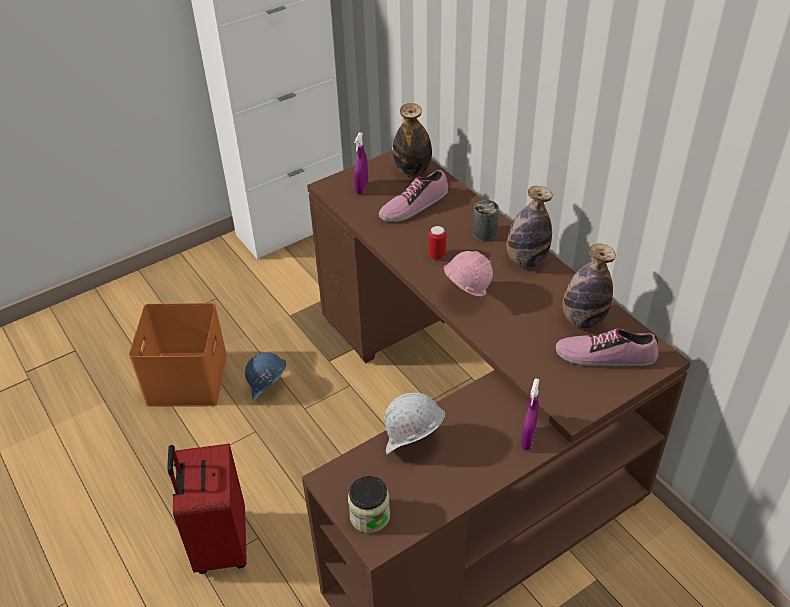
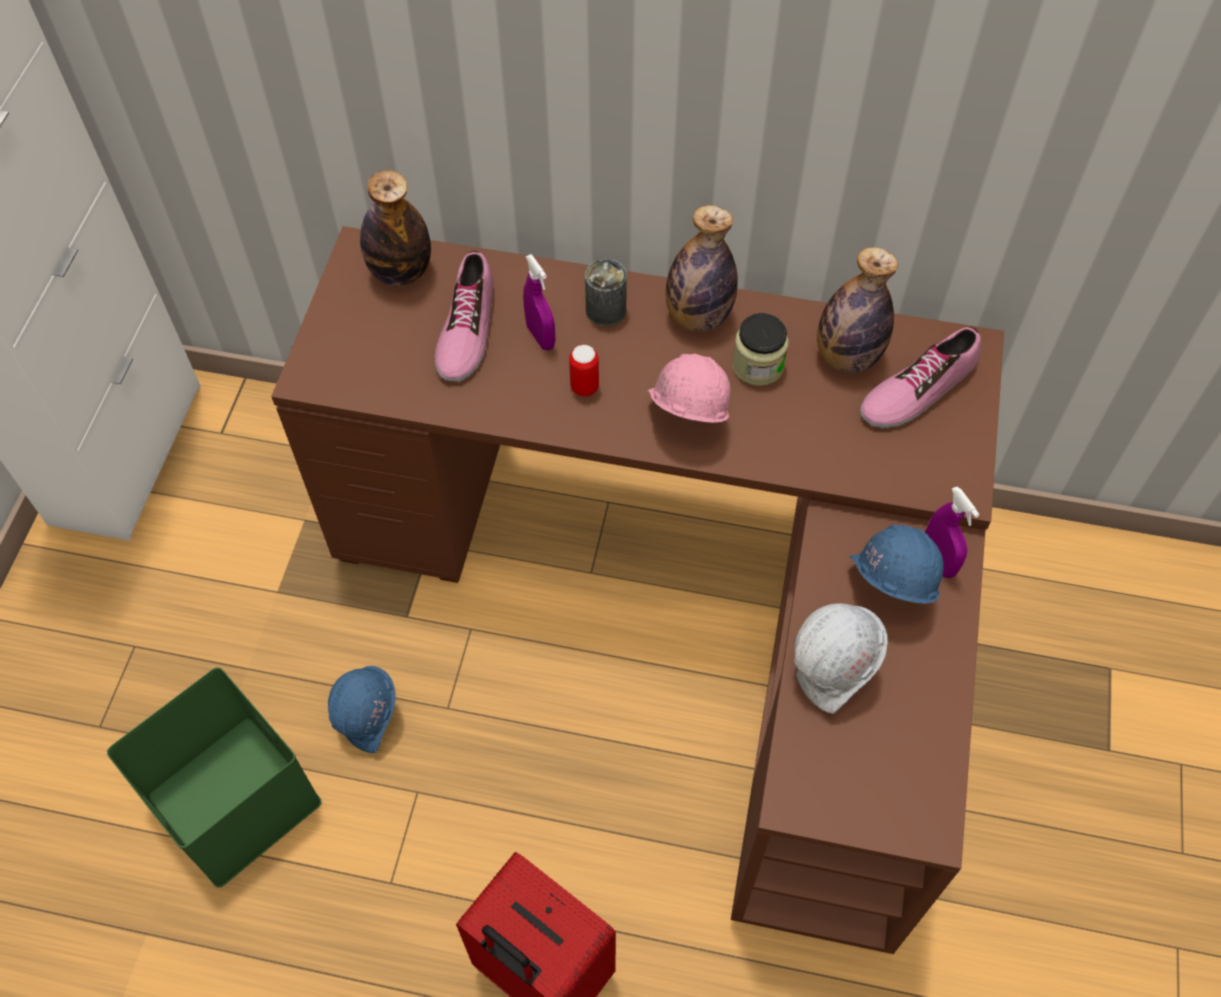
camera: 45 degrees left, 15 degrees up
orange storage box [129,303,227,407] -> green storage box [107,667,322,888]
jar [348,476,390,533] -> jar moved to [732,313,789,386]
purple spray bottle [354,132,368,194] -> purple spray bottle moved to [523,254,556,350]
none -> blue hard hat [849,525,944,604]

